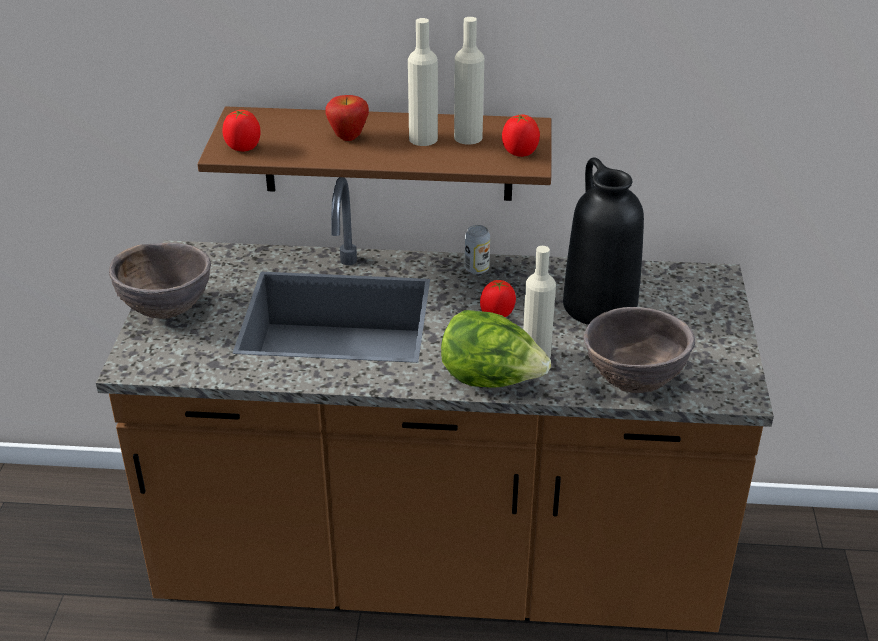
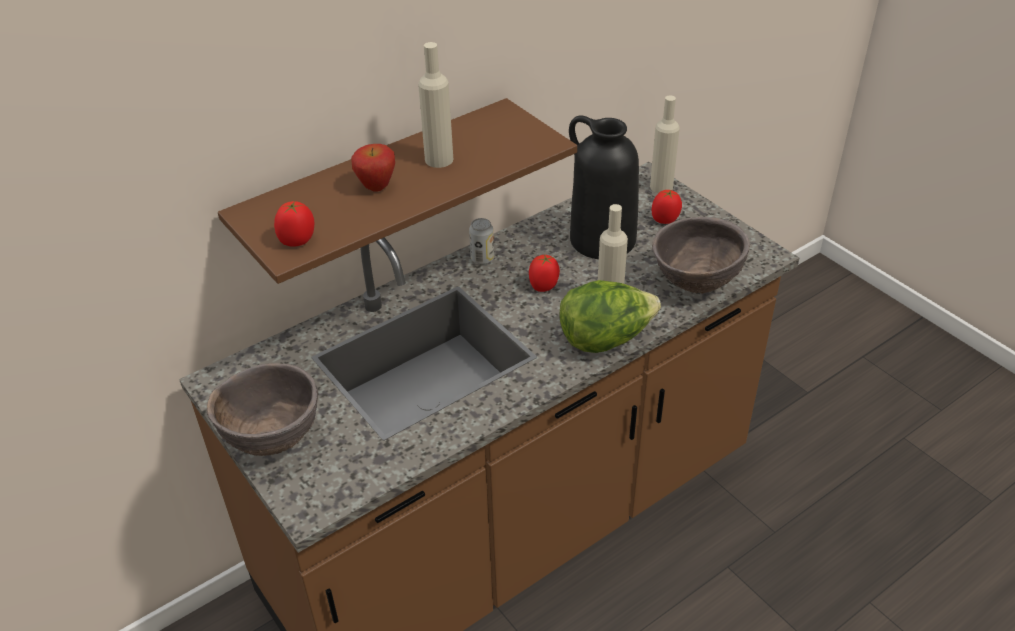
camera: 40 degrees left, 5 degrees up
beige bottle [454,17,484,145] -> beige bottle moved to [650,95,680,193]
tomato [502,114,540,157] -> tomato moved to [651,190,682,224]

